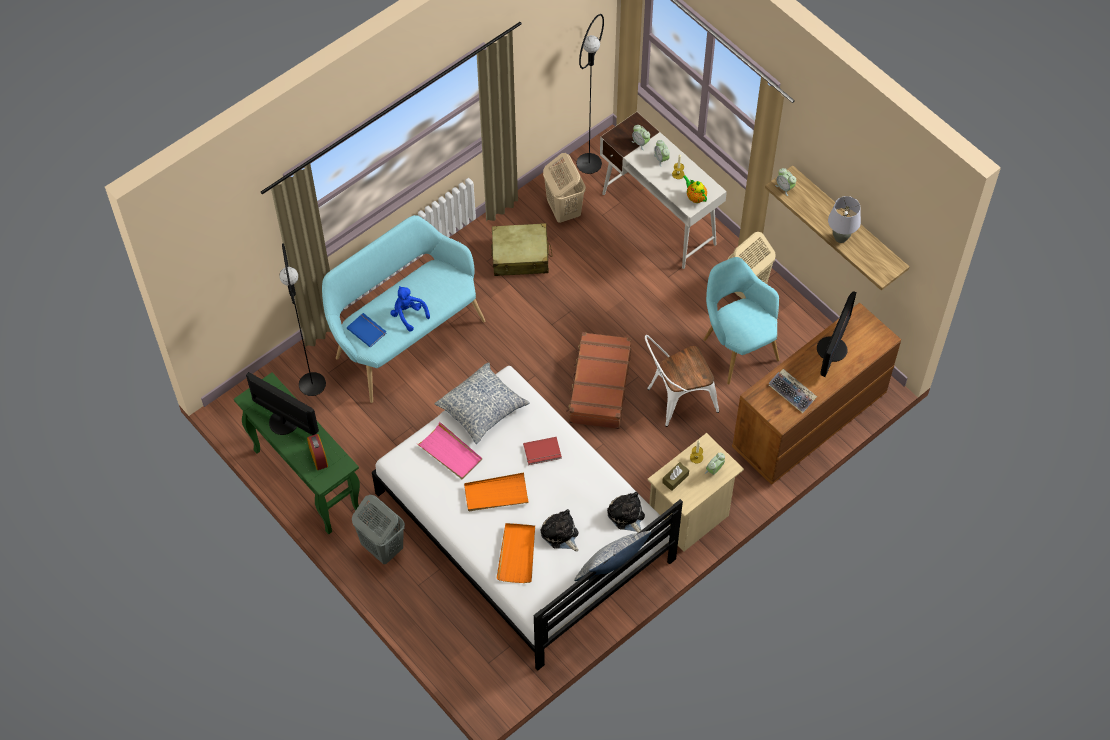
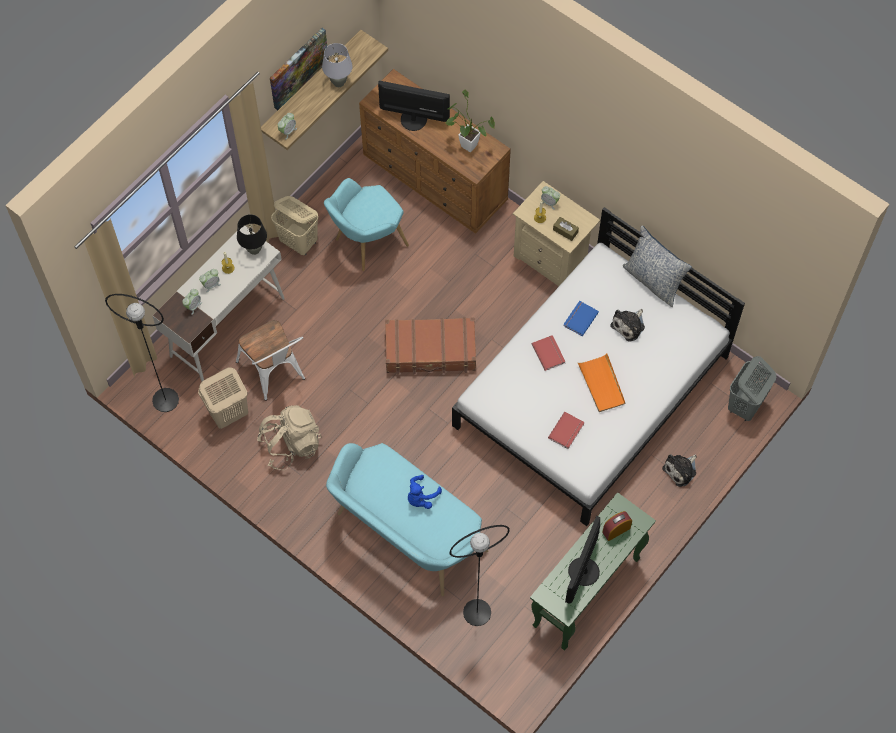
camera: 100 degrees left, 5 degrees up
blue book [347,313,386,348] -> blue book moved to [563,301,599,336]
grey laundry basket [352,495,405,564] -> grey laundry basket moved to [728,356,776,421]
pink tray [417,422,482,479] -> red book [548,412,585,449]
pillow [435,363,530,444] -> none
beige suitcase [491,223,552,276] -> beige backpack [257,405,322,470]
orange tray [496,523,535,583] -> none
plush toy [607,492,645,533] -> plush toy moved to [662,454,697,487]
white chair [645,335,719,427] -> white chair moved to [236,320,305,401]
teapot [683,175,707,203] -> black table lamp [237,214,267,255]
keyboard [769,369,817,413] -> potted plant [445,89,495,152]
none -> picture [270,28,329,110]

